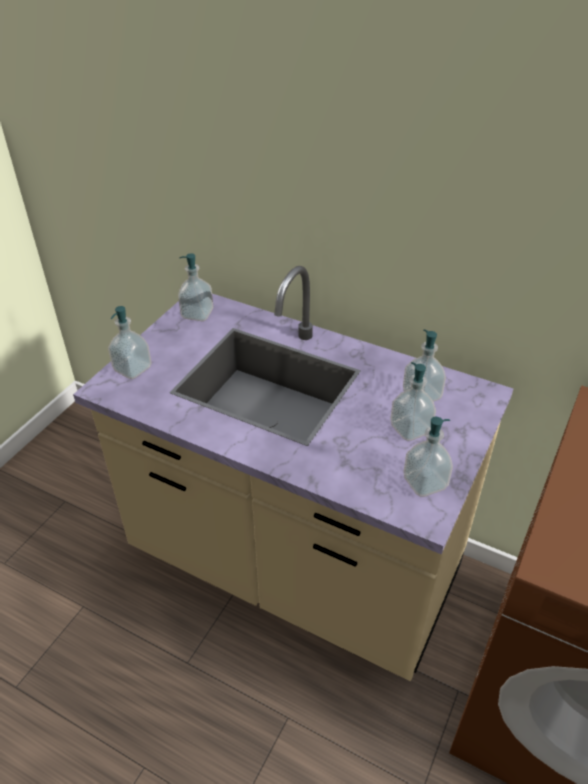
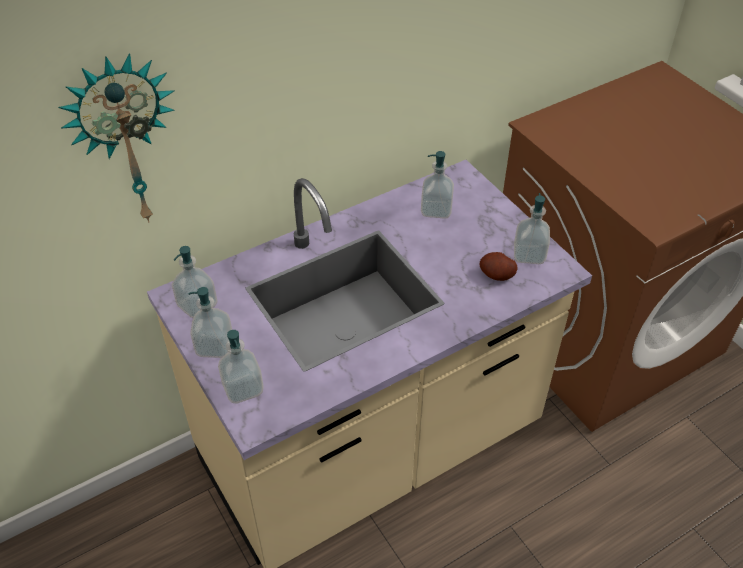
camera: 60 degrees left, 5 degrees up
soap dispenser [390,362,436,441] -> soap dispenser moved to [189,287,232,358]
none -> wall clock [58,53,175,223]
none -> potato [480,252,518,281]

